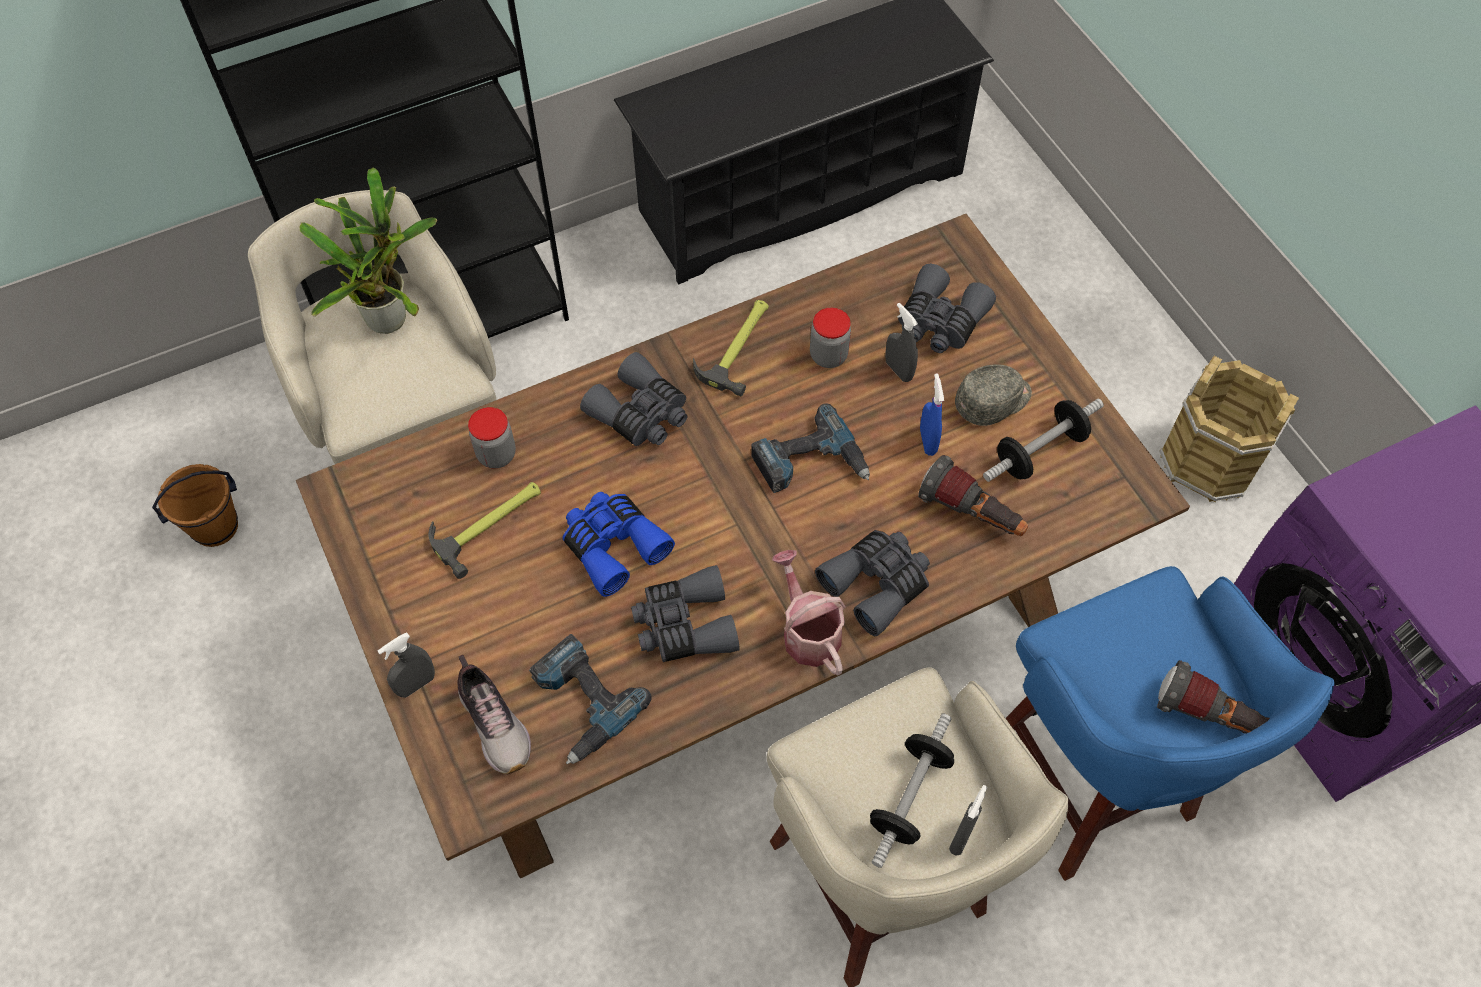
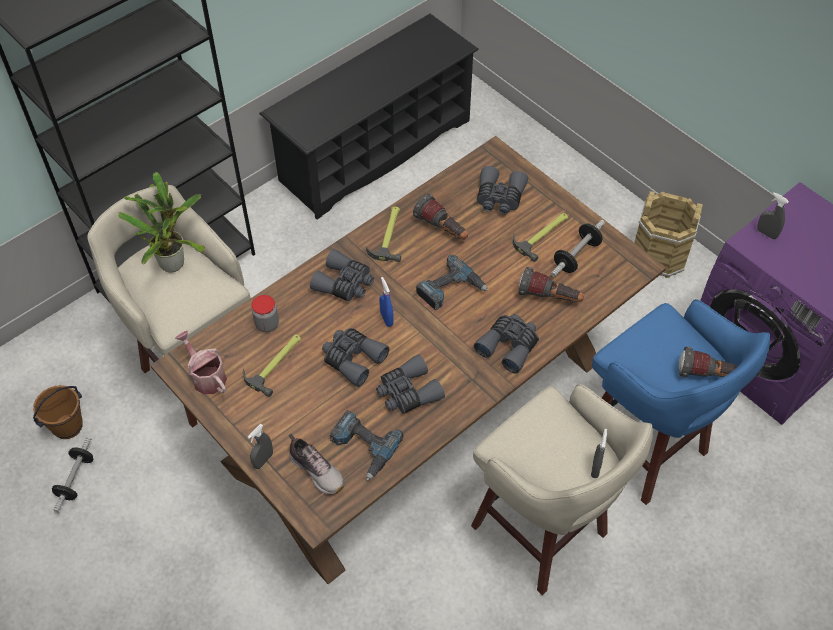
camera: 15 degrees left, 5 degrees down
blue binoculars [563,492,675,597] -> grey binoculars [322,328,390,387]
watering can [772,550,846,675] -> watering can moved to [175,331,227,394]
jar [810,308,851,368] -> flashlight [413,194,468,240]
dumbbell [870,714,954,868] -> dumbbell moved to [52,437,93,512]
grey spray bottle [885,303,918,382] -> grey spray bottle moved to [757,192,789,239]
blue spray bottle [920,374,944,456] -> blue spray bottle moved to [379,277,394,327]
grey cap [955,364,1032,426] -> hammer [513,213,568,262]

